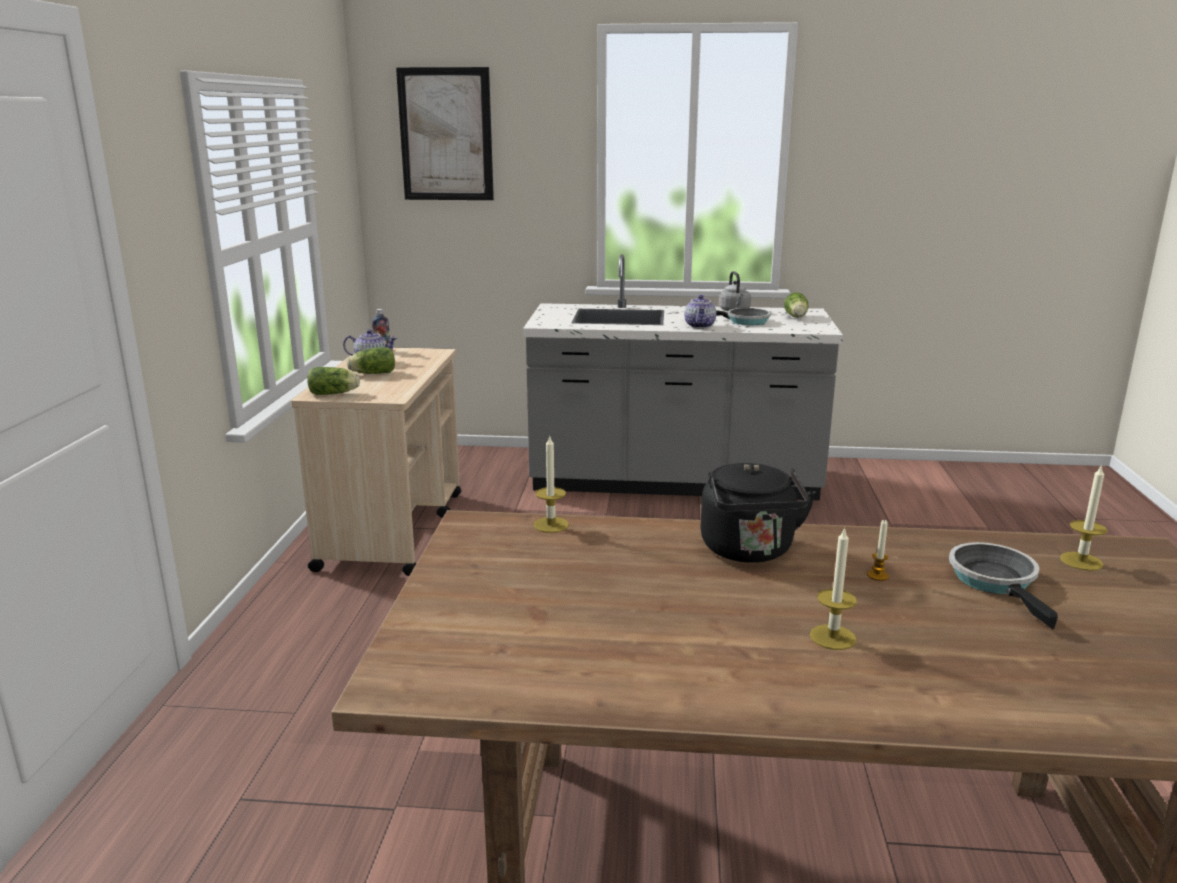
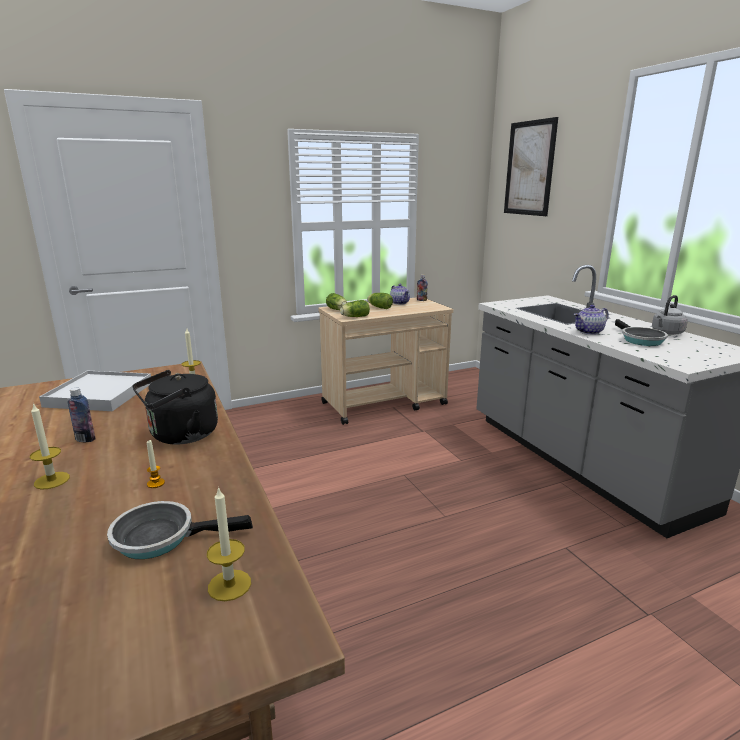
camera: 60 degrees right, 0 degrees up
lettuce [784,292,808,318] -> lettuce moved to [340,300,370,317]
frying pan [949,542,1058,629] -> frying pan turned 150 degrees counterclockwise [107,501,253,559]
none -> white tray [39,371,151,411]
none -> bottle [67,387,95,442]

